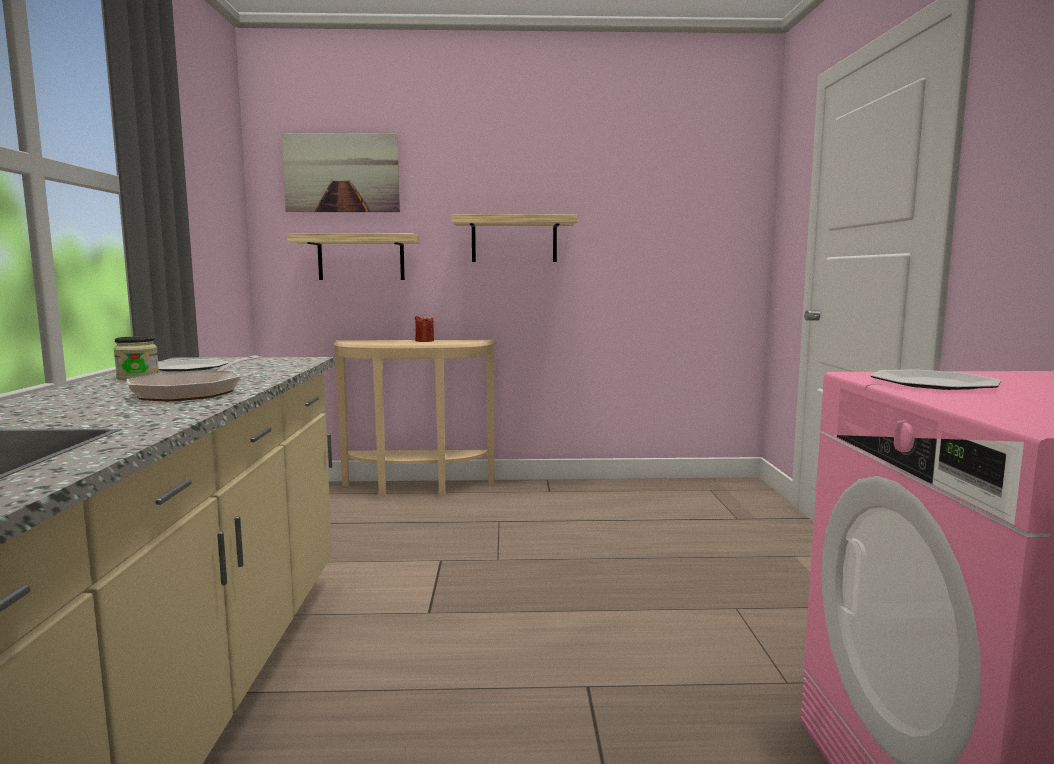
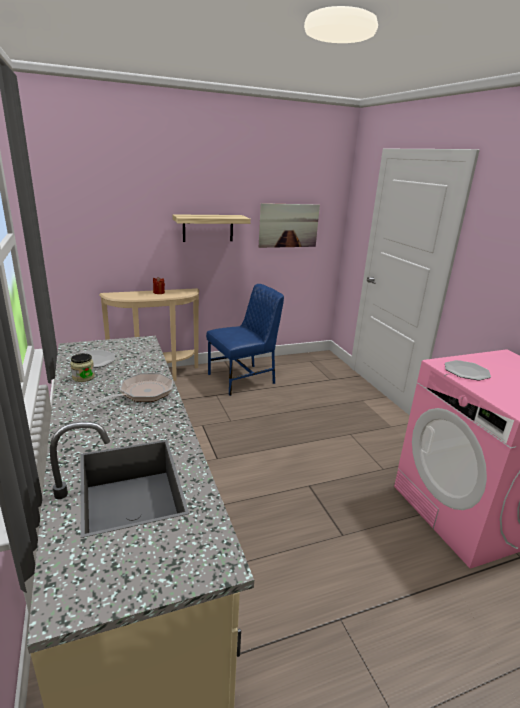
camera: 20 degrees left, 15 degrees up
frying pan [127,356,261,402] -> frying pan turned 135 degrees counterclockwise [90,373,173,406]
picture [281,133,400,212] -> picture moved to [259,203,320,248]
shelf [287,233,420,280] -> none
none -> blue chair [206,284,284,396]

